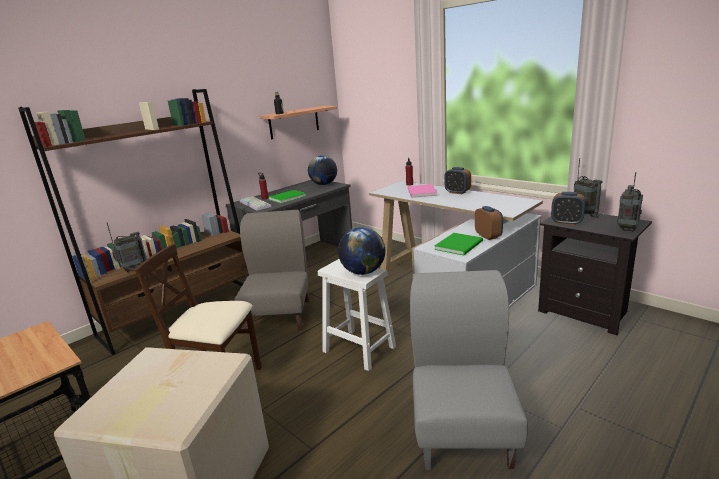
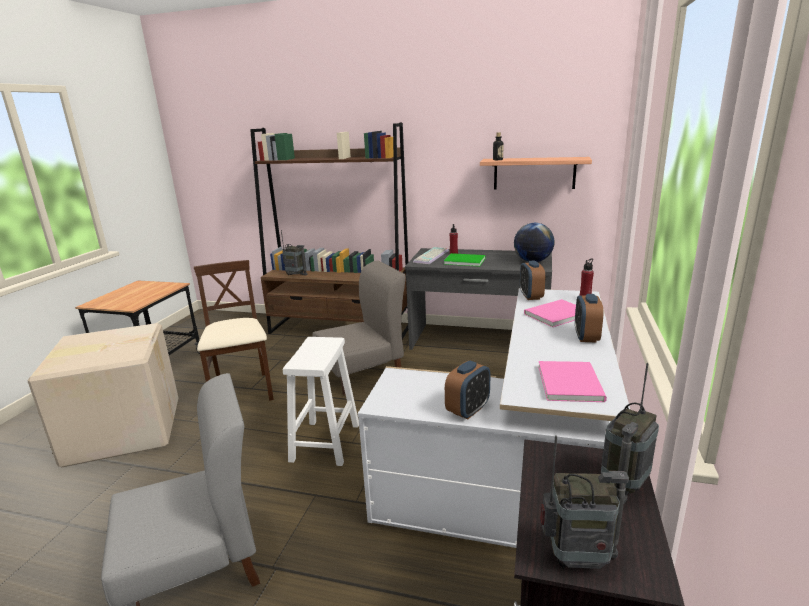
camera: 60 degrees right, 0 degrees up
globe [338,227,385,275] -> none
green book [434,233,483,255] -> none
alarm clock [551,192,585,225] -> alarm clock moved to [520,261,545,300]
none -> pink book [538,361,607,402]

